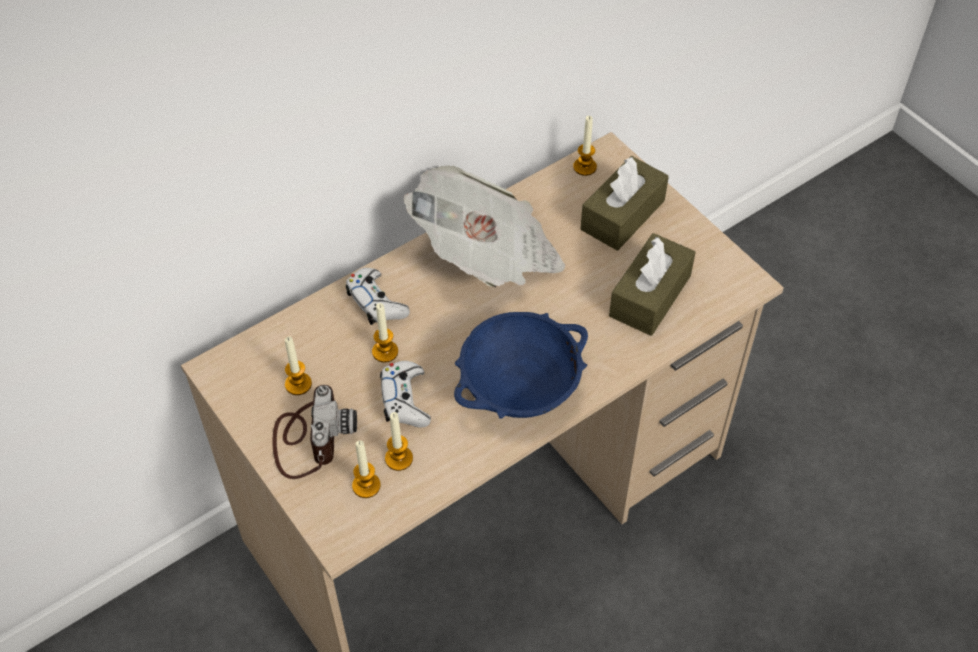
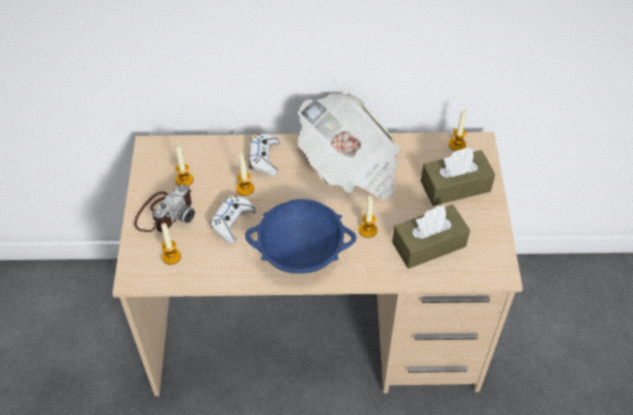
camera: 35 degrees right, 0 degrees up
candle [385,412,413,471] -> candle moved to [359,196,377,238]

